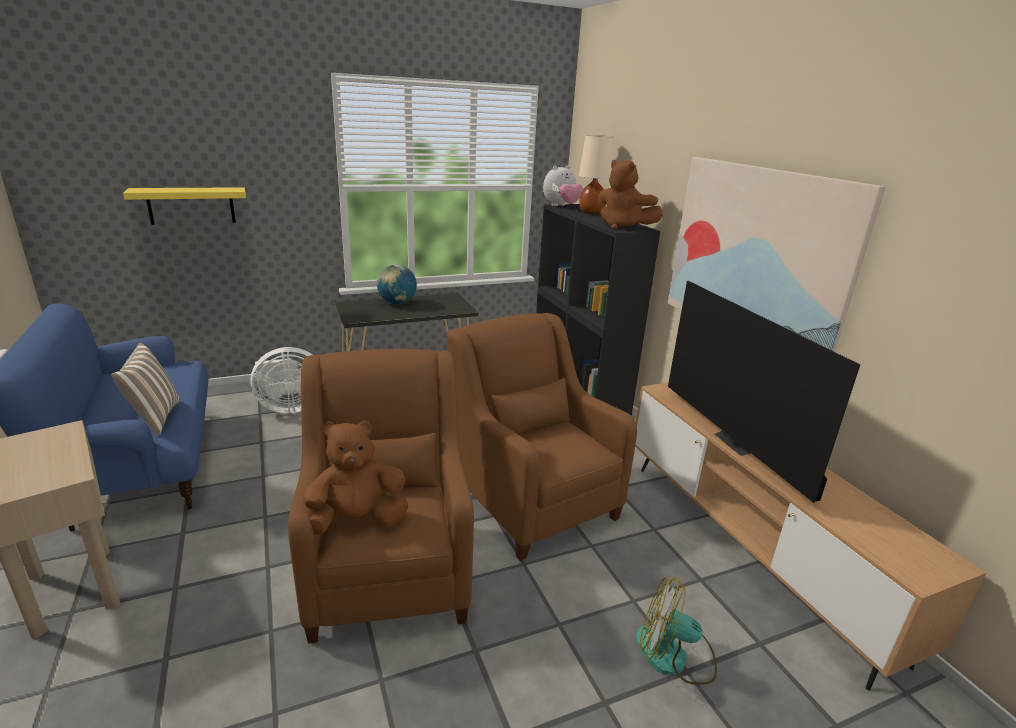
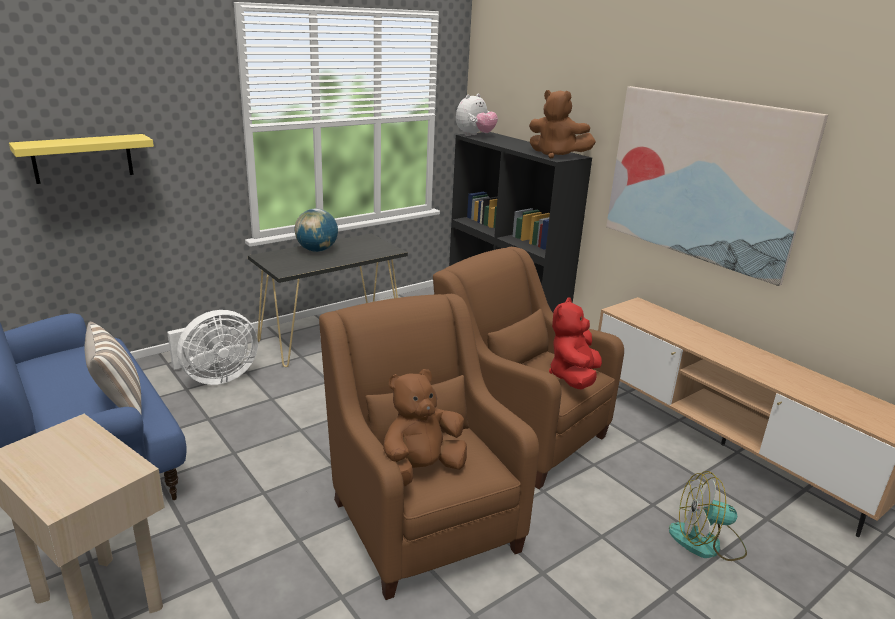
camera: 15 degrees left, 0 degrees up
beige table lamp [579,135,614,214] -> none
television [668,281,860,503] -> none
none -> red plush toy [549,297,602,390]

